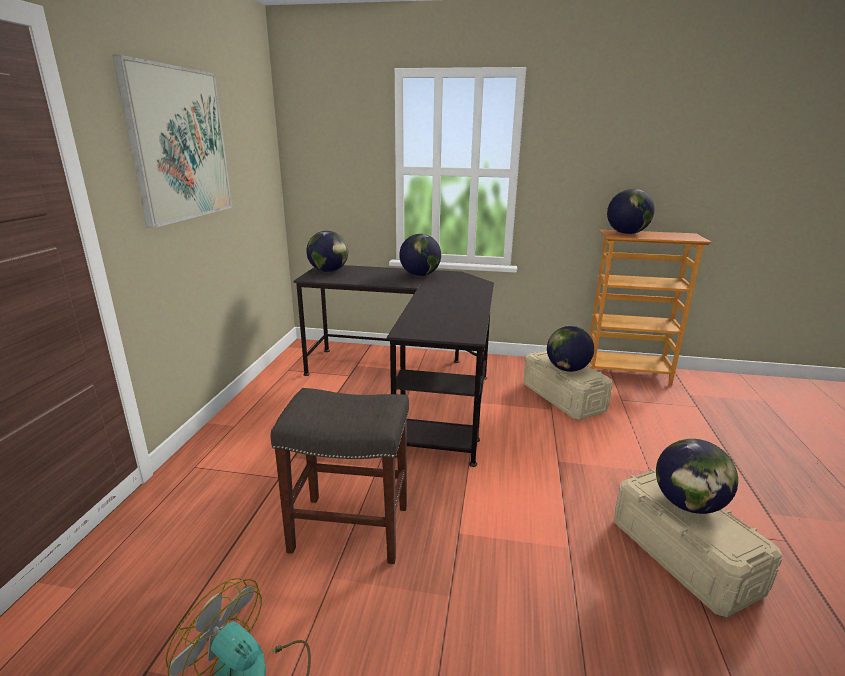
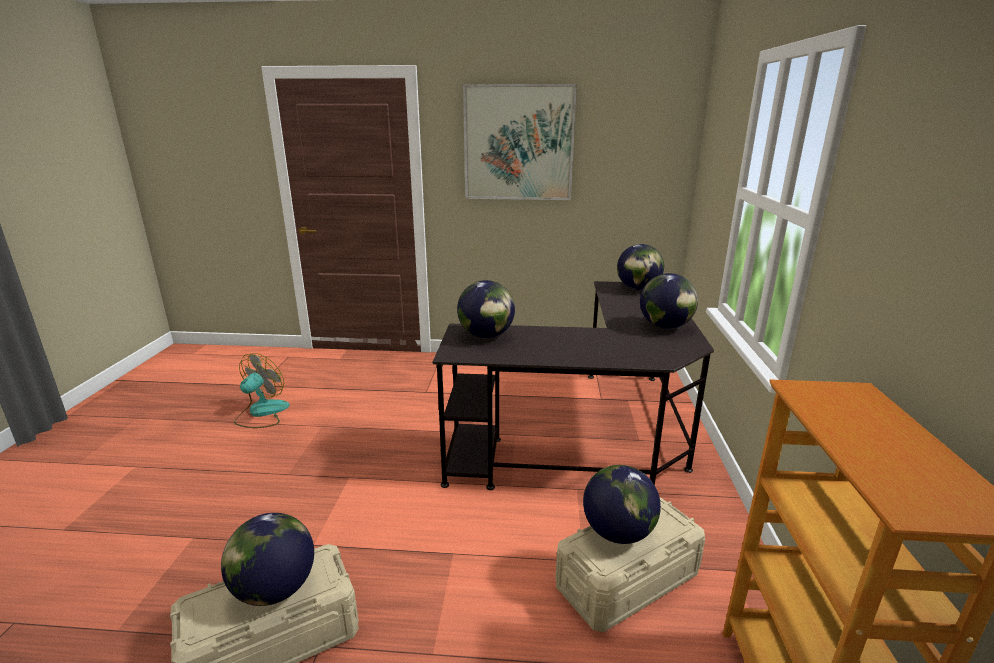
camera: 85 degrees right, 0 degrees up
grey stool [271,388,409,564] -> none
globe [607,189,655,234] -> globe moved to [457,280,515,338]

